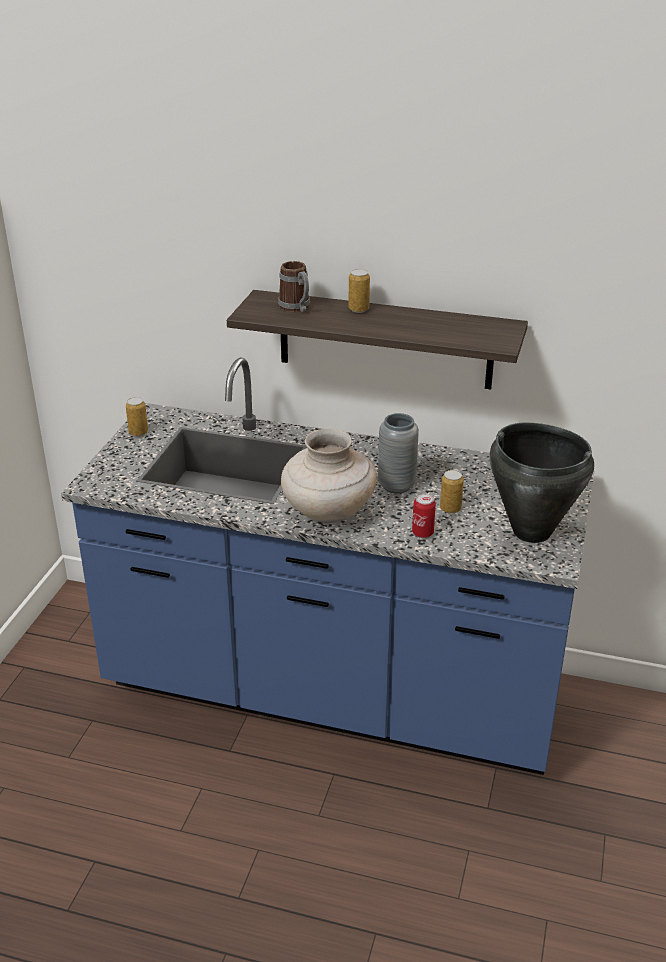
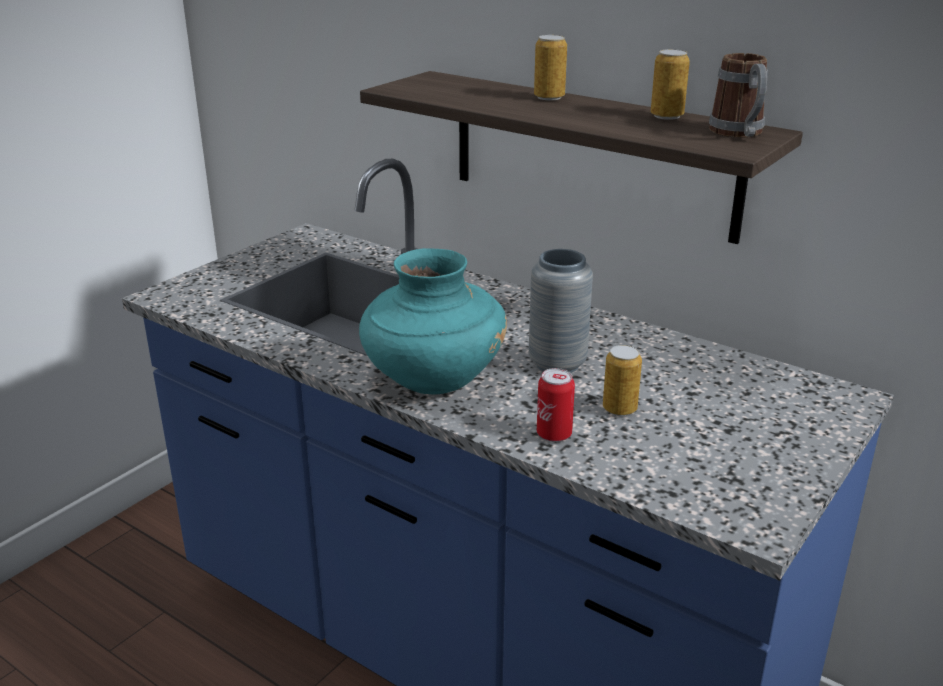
camera: 20 degrees right, 5 degrees down
can [126,397,148,437] -> can moved to [651,49,690,120]
mug [278,261,310,312] -> mug moved to [709,53,768,137]
beige vase [281,429,377,523] -> turquoise vase [359,248,507,395]
black cooking pot [490,423,594,543] -> none

